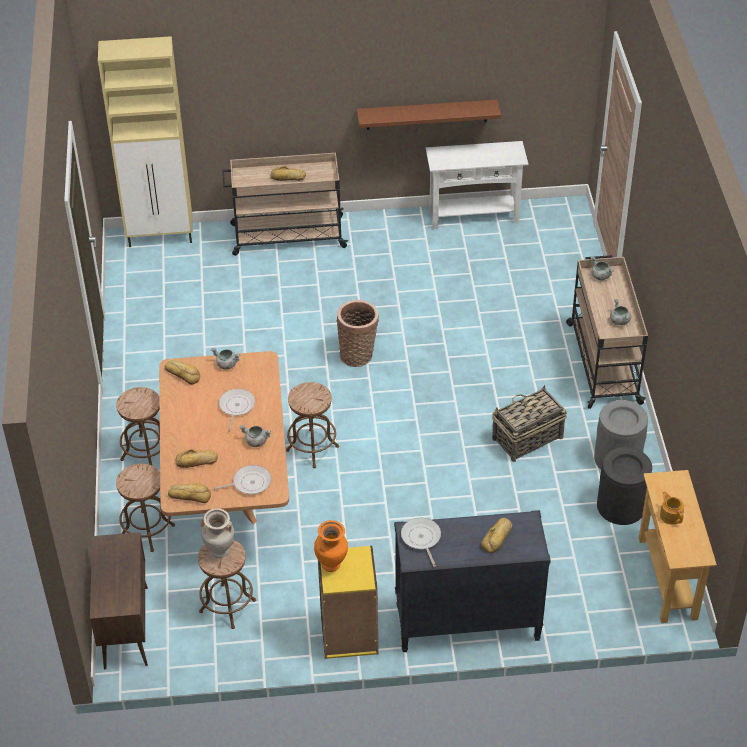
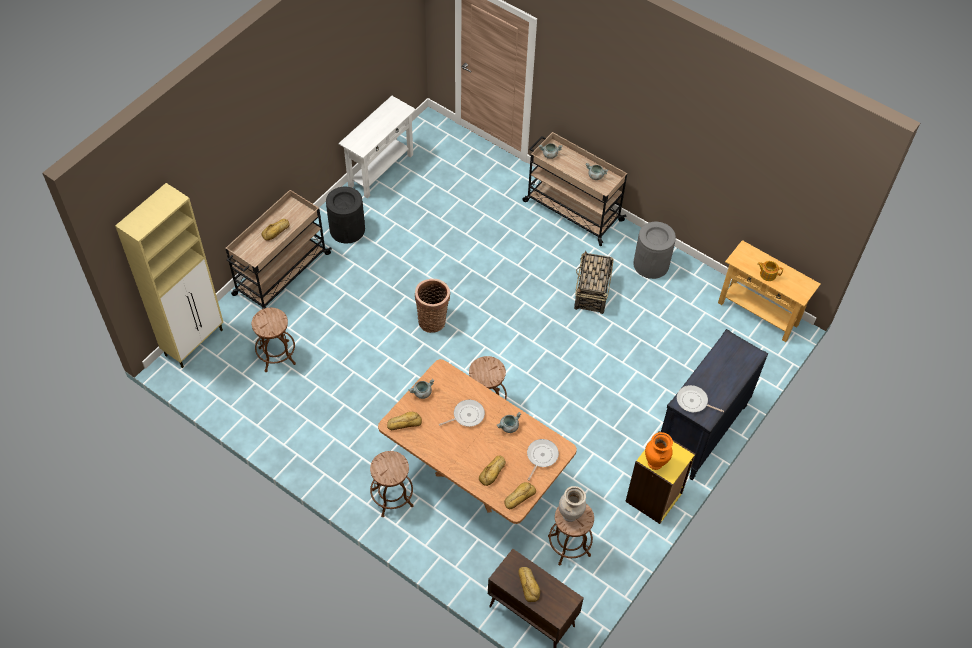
camera: 50 degrees left, 10 degrees up
brown stool [116,464,175,552] -> brown stool moved to [252,308,296,372]
frying pan [219,389,255,432] -> frying pan turned 105 degrees clockwise [439,400,485,427]
brown shelf [357,100,501,130] -> none
bread [481,518,512,553] -> bread moved to [518,567,540,602]
black trash can [597,447,652,525] -> black trash can moved to [326,187,365,243]

